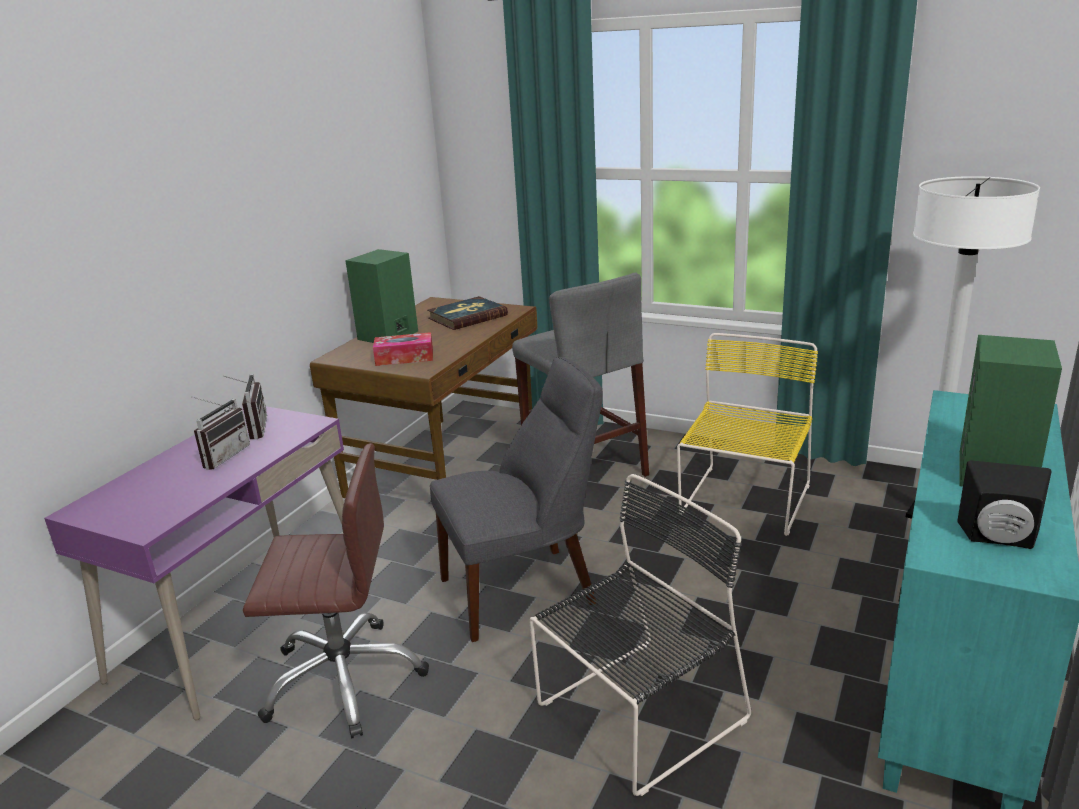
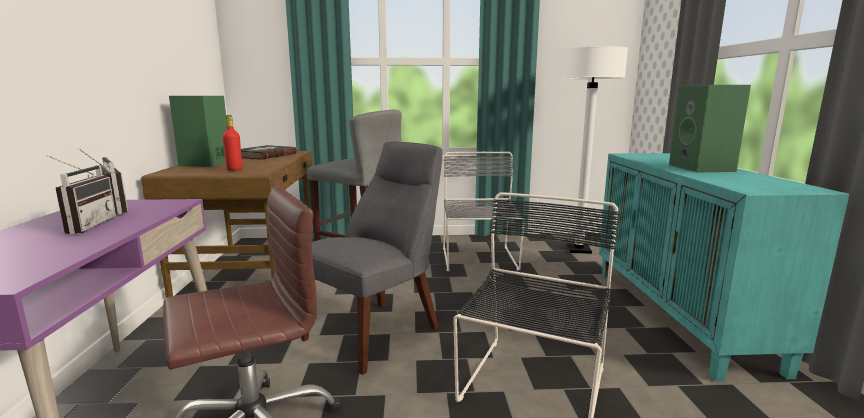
camera: 30 degrees left, 10 degrees down
tissue box [373,332,433,366] -> red bottle [222,115,242,171]
yellow chair [677,333,818,536] -> grey chair [443,152,524,271]
black speaker [957,460,1052,549] -> none

